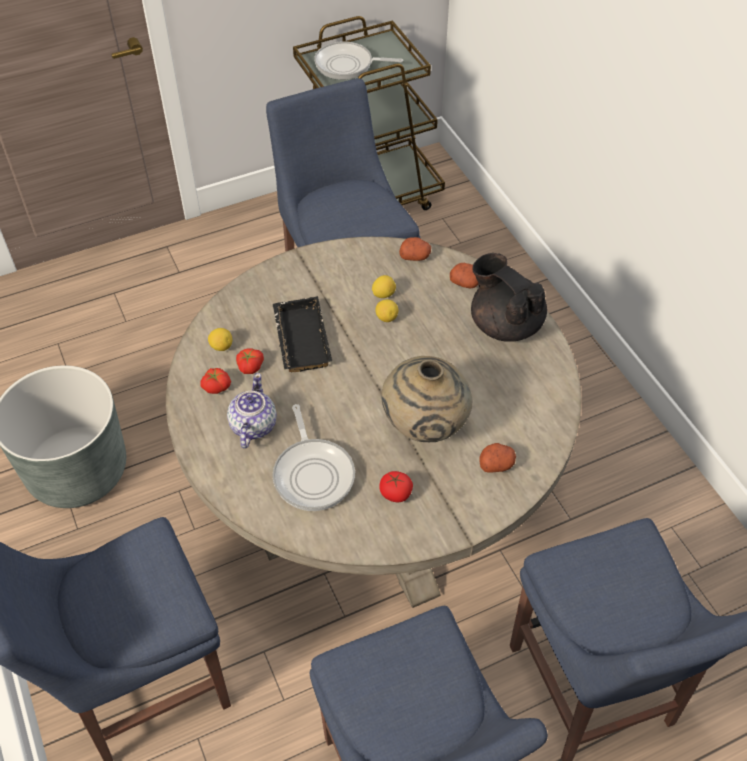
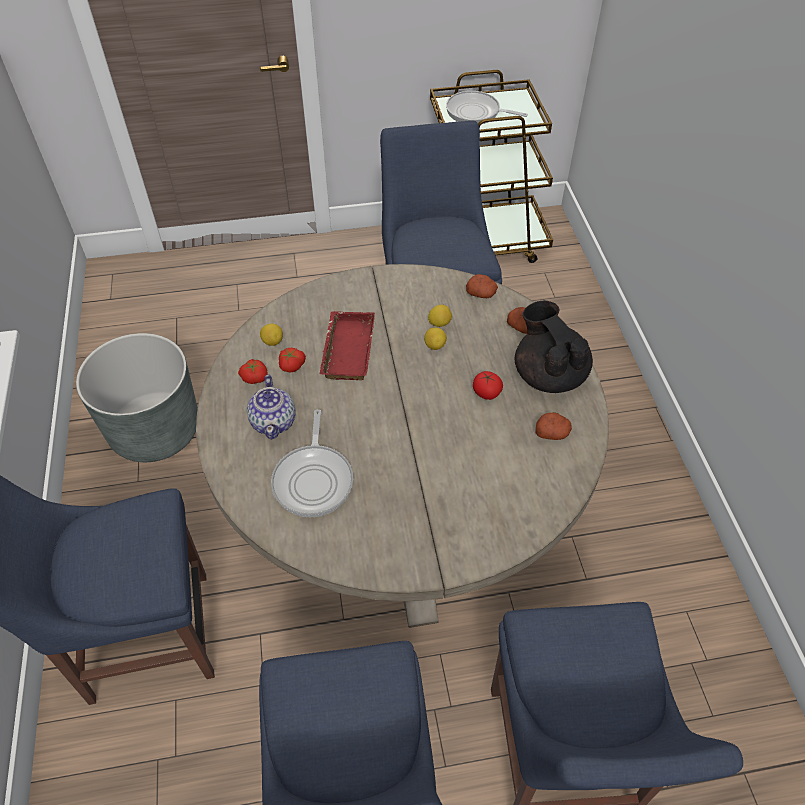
camera: 15 degrees right, 0 degrees up
teapot [227,373,277,449] -> teapot turned 150 degrees clockwise [247,375,296,439]
black tray [272,296,332,372] -> red tray [320,311,375,380]
tomato [379,471,413,502] -> tomato moved to [473,371,503,400]
beige vase [381,356,473,442] -> none
potato [479,443,516,473] -> potato moved to [535,412,572,440]

